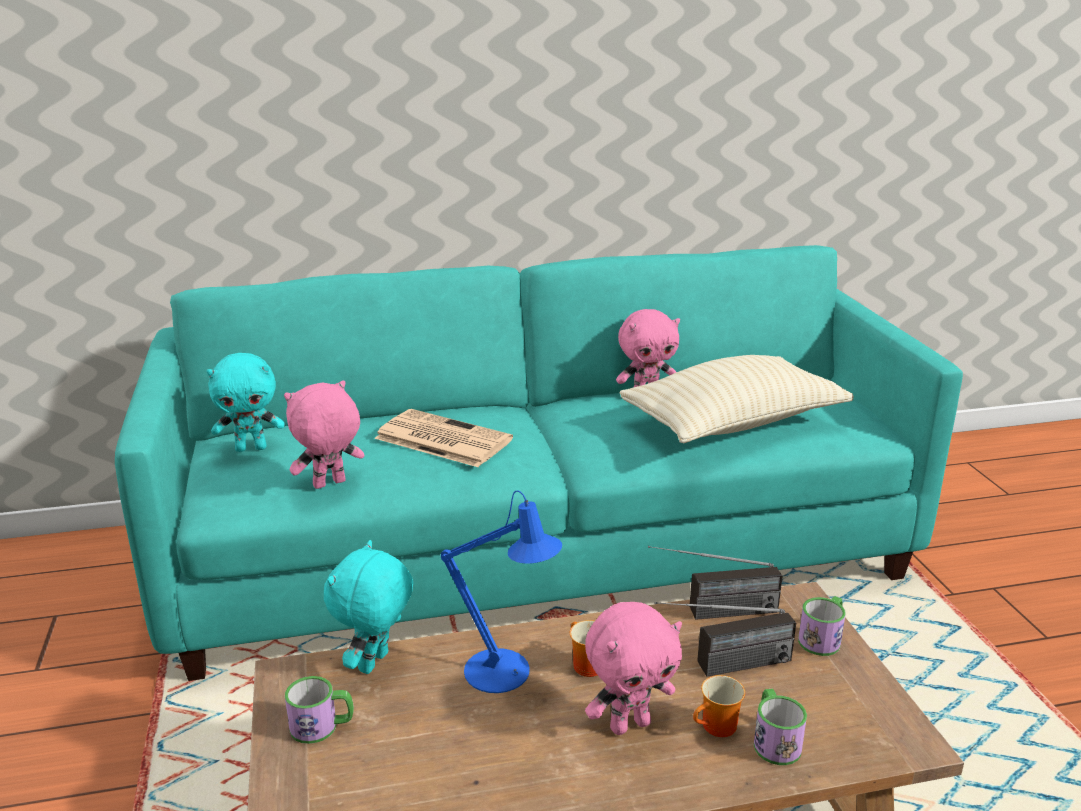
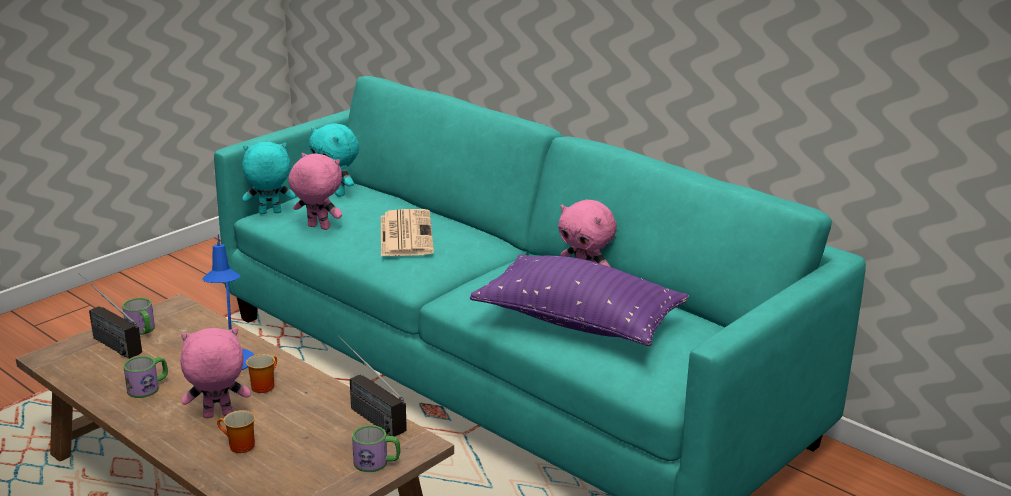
camera: 55 degrees right, 0 degrees up
turquoise plush toy [324,540,414,674] -> turquoise plush toy moved to [242,142,295,214]
pink plush toy [585,602,682,735] -> pink plush toy turned 135 degrees clockwise [180,328,251,418]
beige pillow [619,355,854,443] -> purple pillow [470,254,689,346]
radio [655,602,796,677] -> radio moved to [78,273,142,359]
mug [754,689,807,765] -> mug moved to [123,356,168,398]

